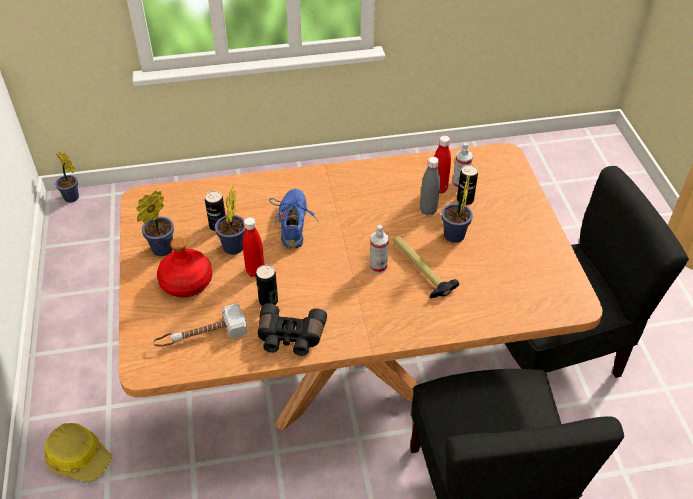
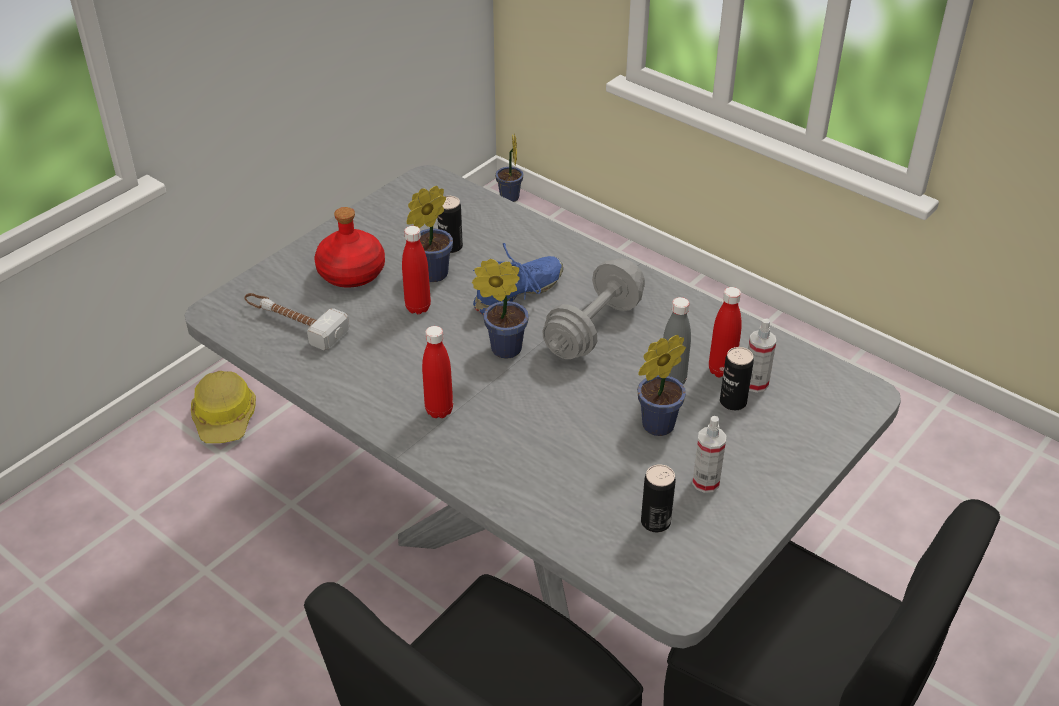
camera: 50 degrees right, 5 degrees down
brown dining table [119,143,603,431] -> grey dining table [185,165,901,649]
potted plant [136,190,174,256] -> potted plant moved to [472,259,529,359]
can [256,265,278,306] -> can moved to [641,464,676,532]
black binoculars [258,303,327,356] -> none
spray bottle [370,225,389,273] -> spray bottle moved to [692,416,726,493]
hammer [393,236,459,298] -> none
none -> red bottle [422,326,453,418]
none -> grey dumbbell [542,258,645,359]

